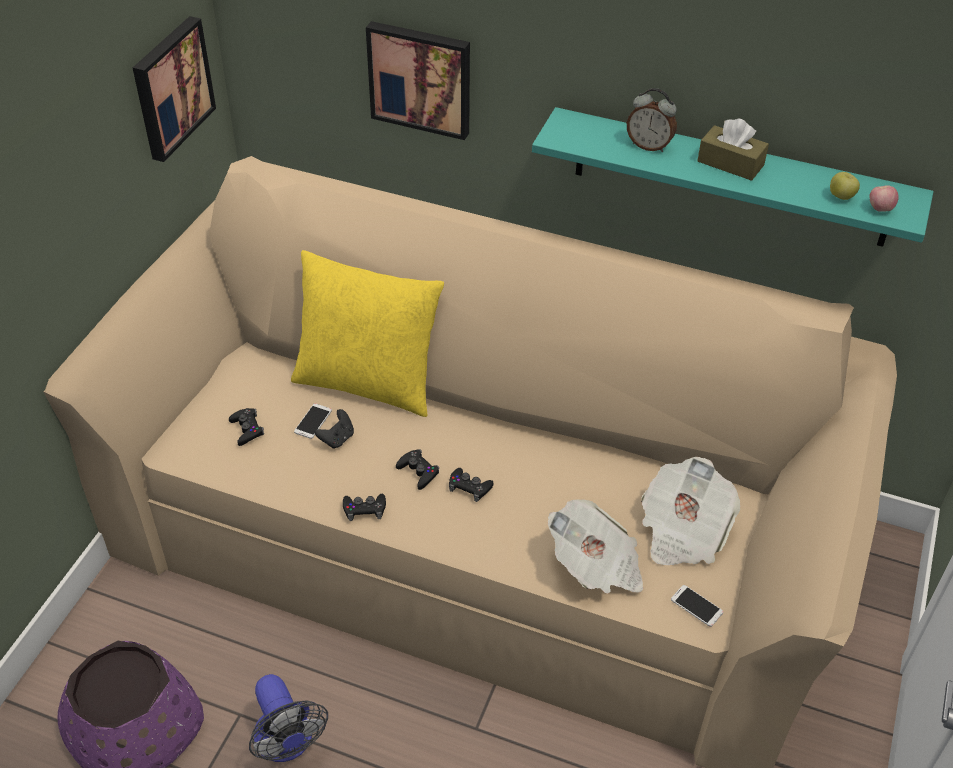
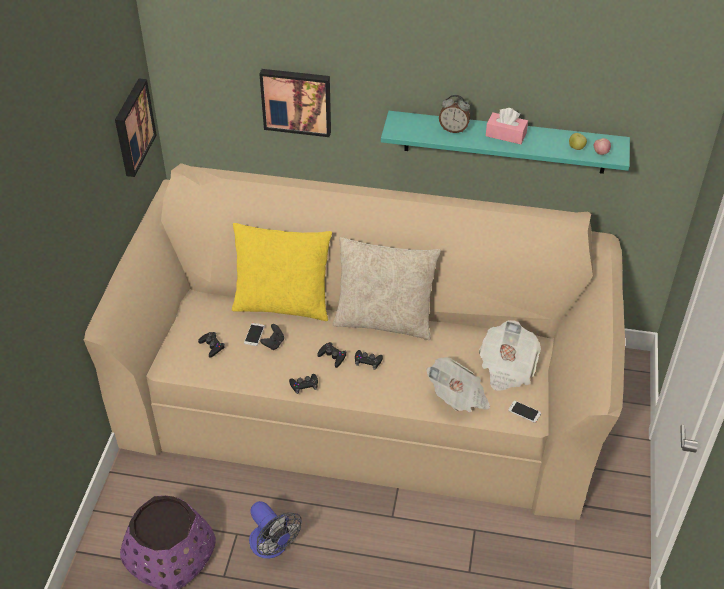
camera: 10 degrees left, 0 degrees up
brown tissue box [697,118,769,181] -> pink tissue box [486,108,528,144]
none -> beige pillow [333,237,441,340]

